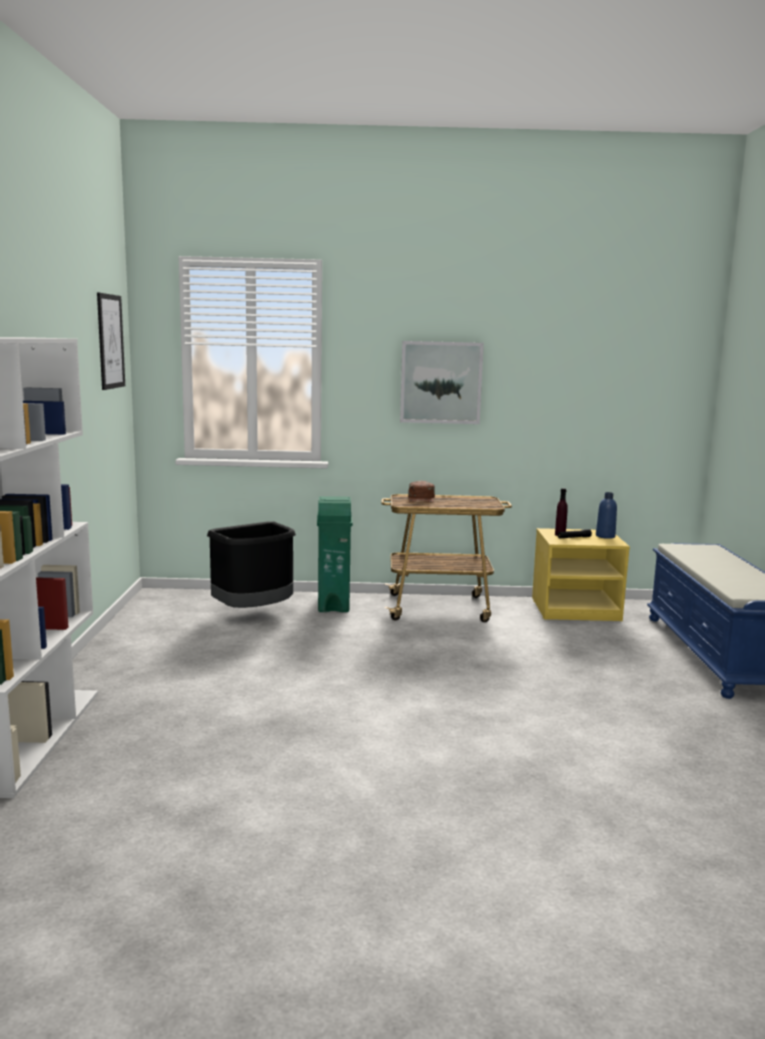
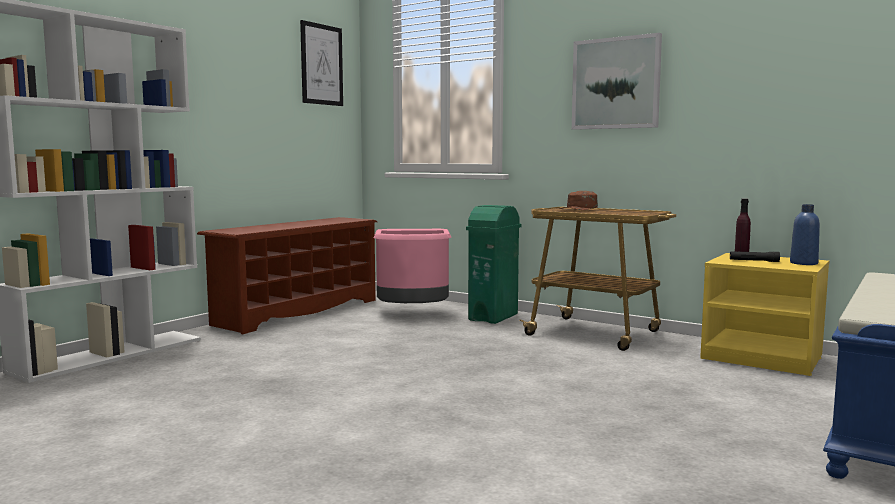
camera: 35 degrees right, 5 degrees down
black trash can [207,522,296,608] -> pink trash can [373,229,451,303]
none -> brown shoe rack [197,217,377,334]

